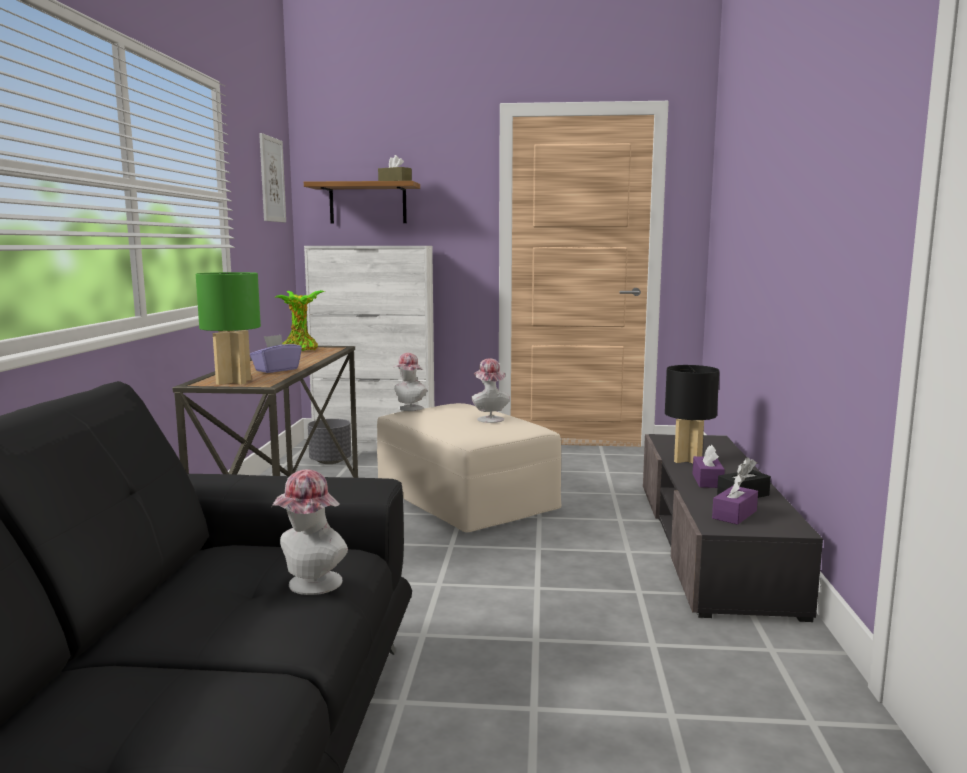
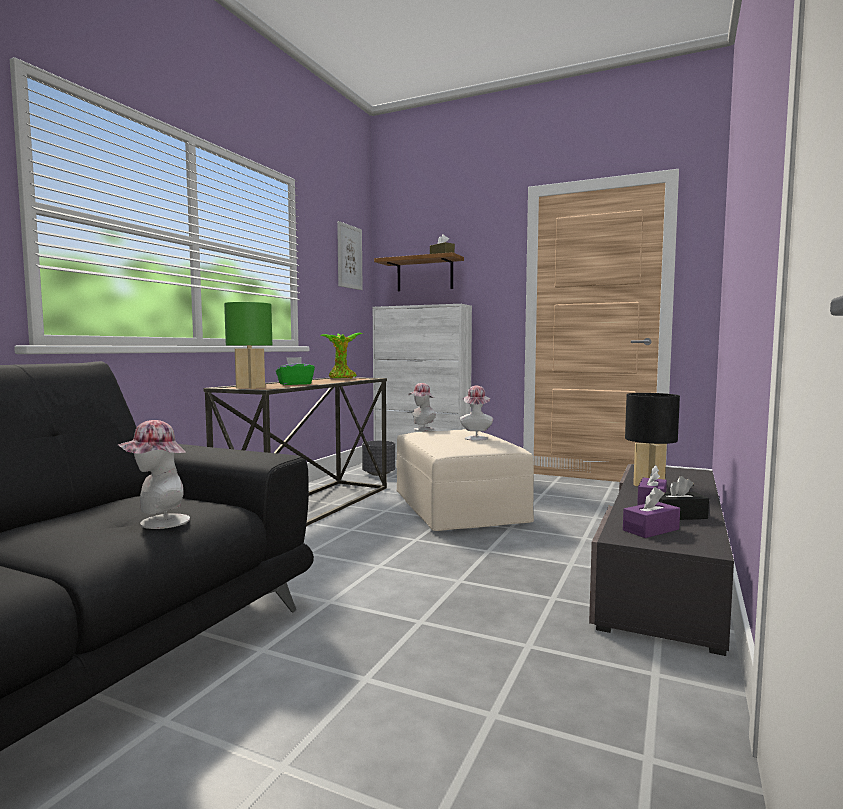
camera: 20 degrees right, 5 degrees down
purple tissue box [250,335,302,373] -> green tissue box [276,357,315,385]

